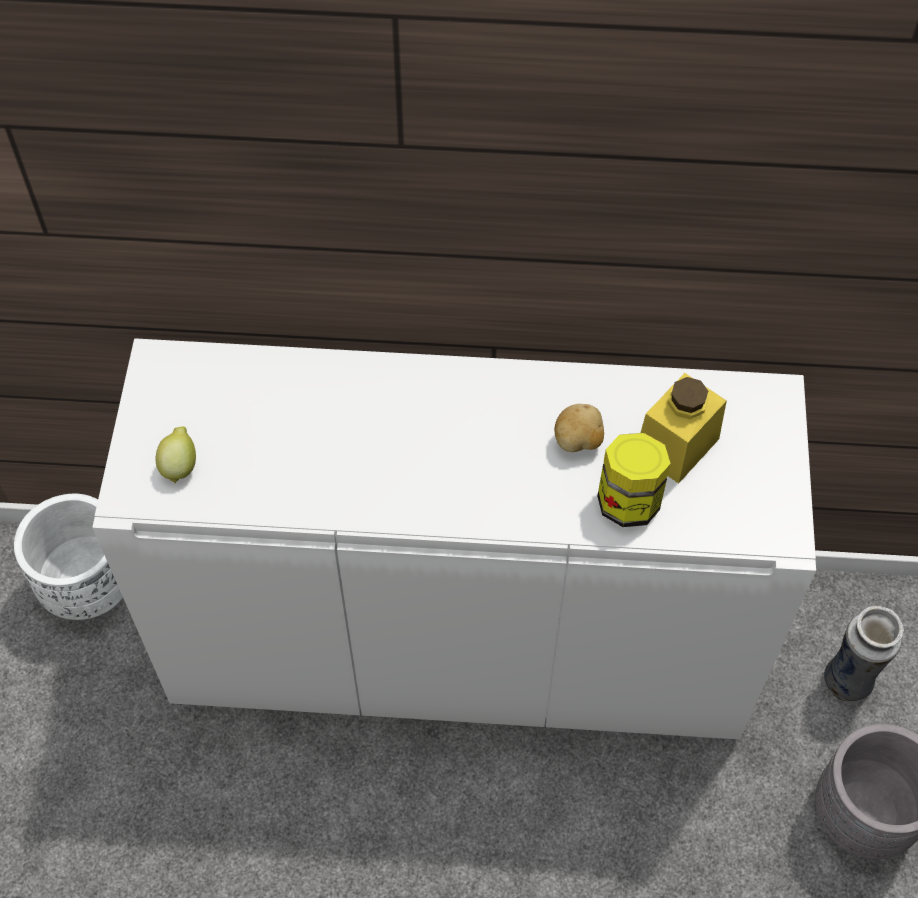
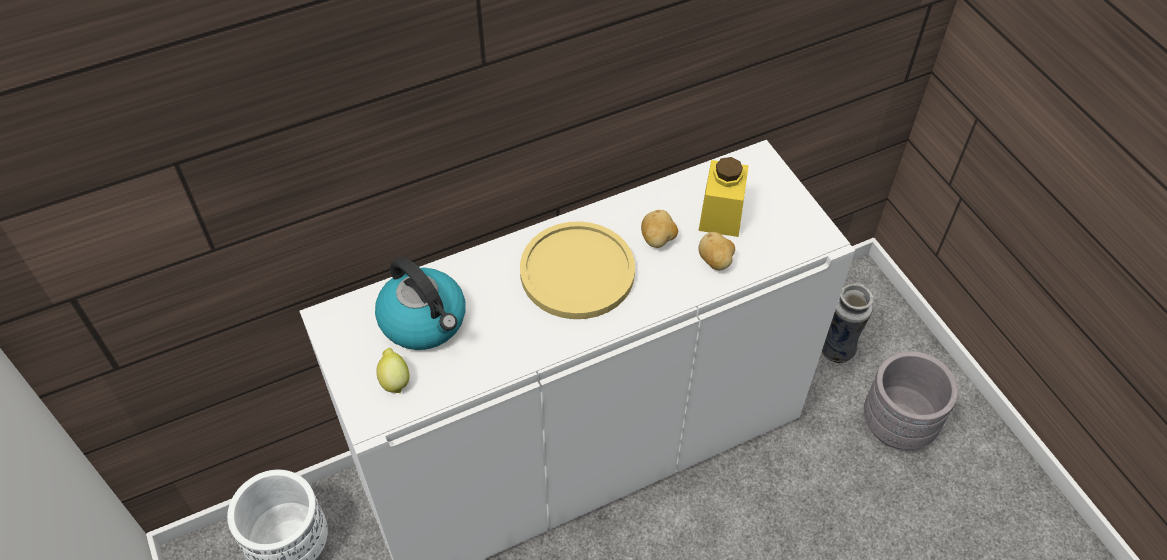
camera: 30 degrees left, 5 degrees down
jar [597,433,671,527] -> potato [699,232,735,270]
none -> kettle [375,256,466,350]
none -> yellow plate [520,221,635,319]

